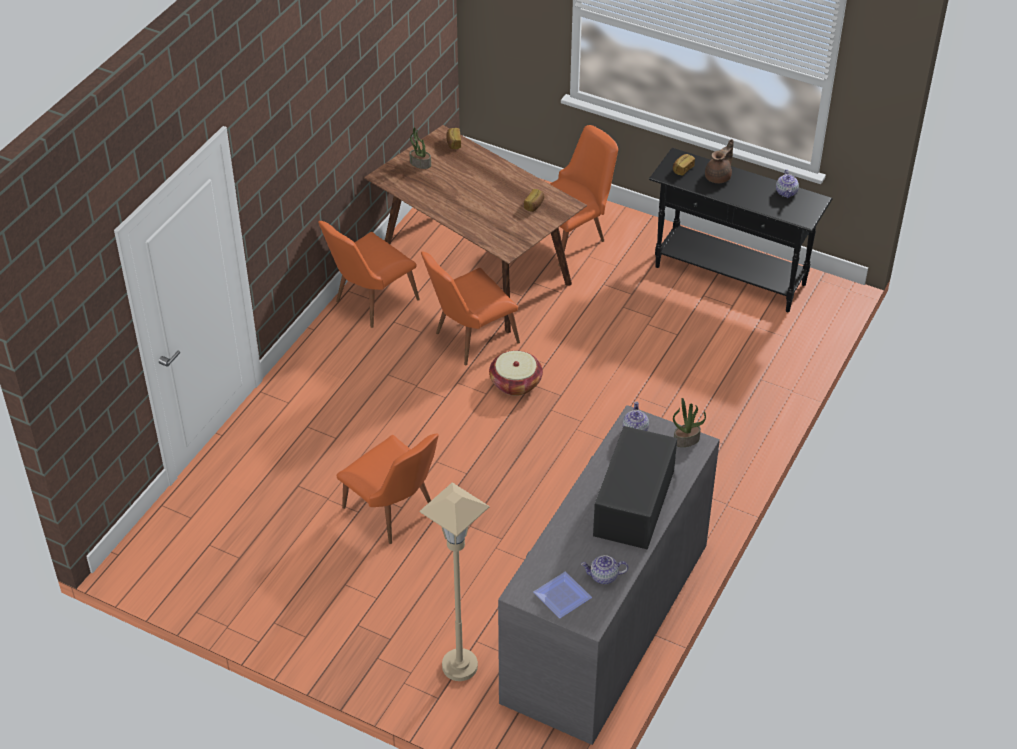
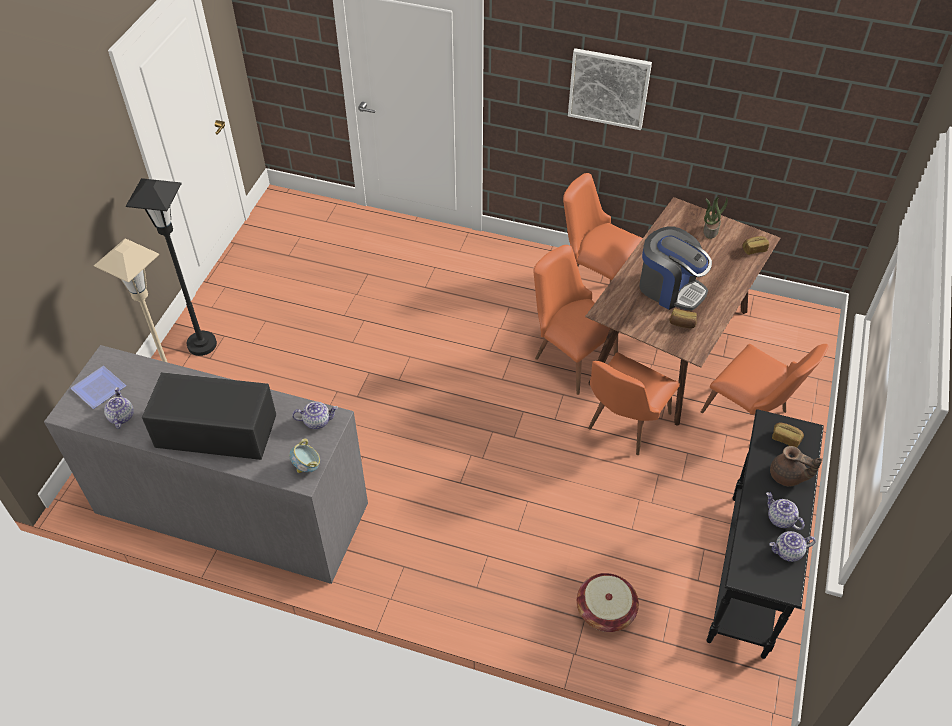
camera: 80 degrees right, 5 degrees up
orange chair [336,433,439,544] -> orange chair moved to [588,352,680,455]
basket [489,351,543,396] -> basket moved to [577,573,639,632]
potted plant [673,398,706,447] -> bowl [289,438,320,473]
none -> black floor lamp [126,178,217,356]
none -> picture [568,48,652,130]
none -> coffee machine [639,226,712,310]
none -> teapot [766,492,804,530]

